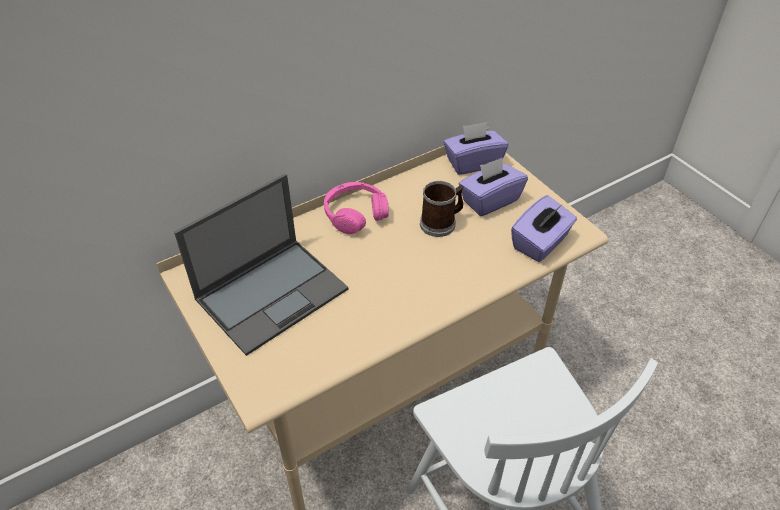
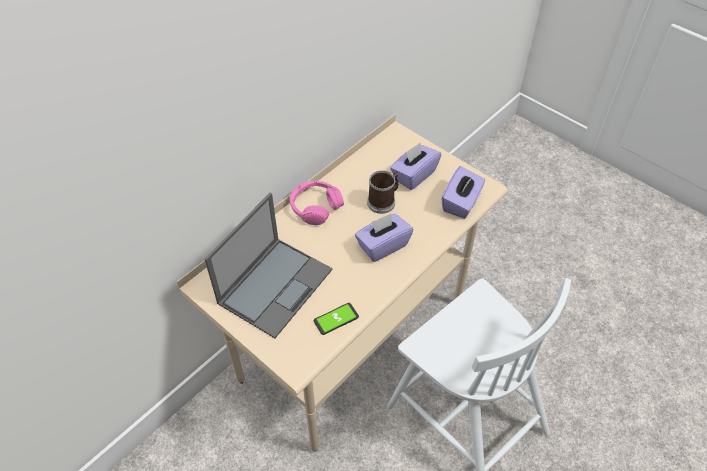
camera: 15 degrees left, 5 degrees up
purple tissue box [443,122,508,175] -> purple tissue box moved to [355,213,413,262]
none -> phone [314,303,359,335]

